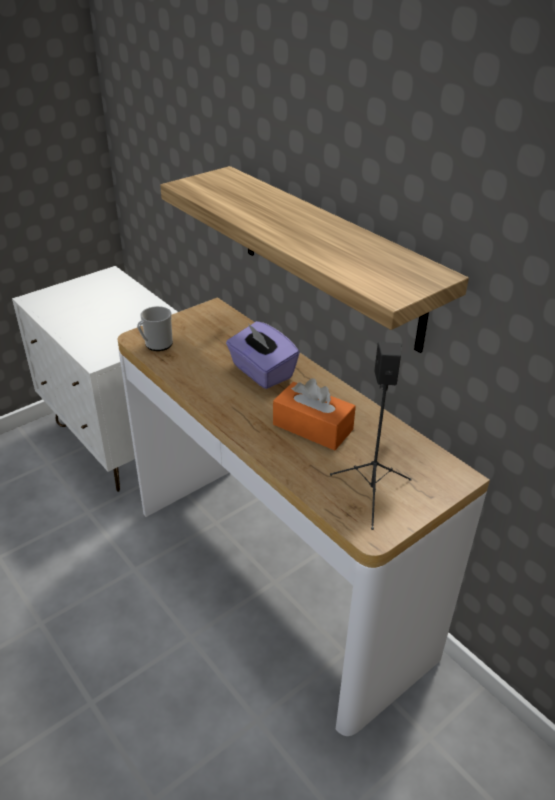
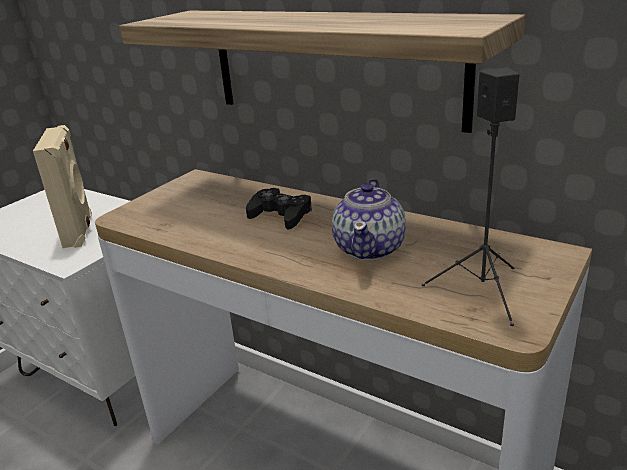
camera: 15 degrees left, 10 degrees down
mug [137,306,173,351] -> none
purple tissue box [226,321,300,389] -> black game controller [246,188,312,230]
orange tissue box [273,379,356,450] -> teapot [332,179,406,261]
none -> beige speaker [33,125,92,248]

